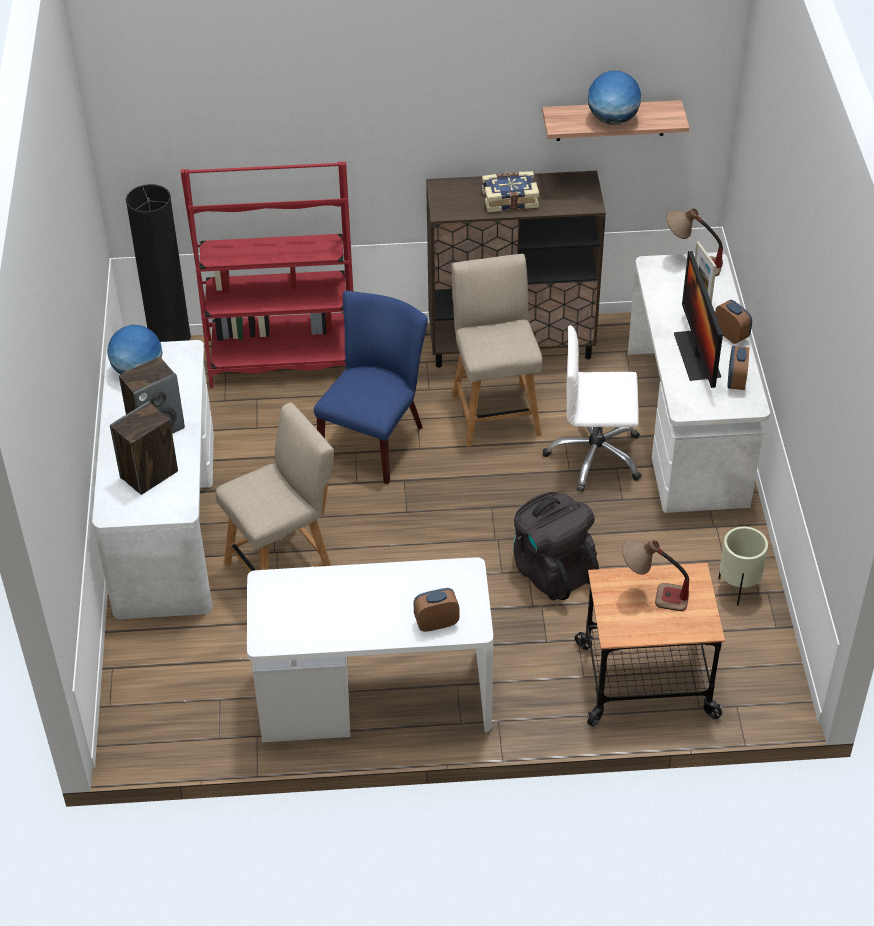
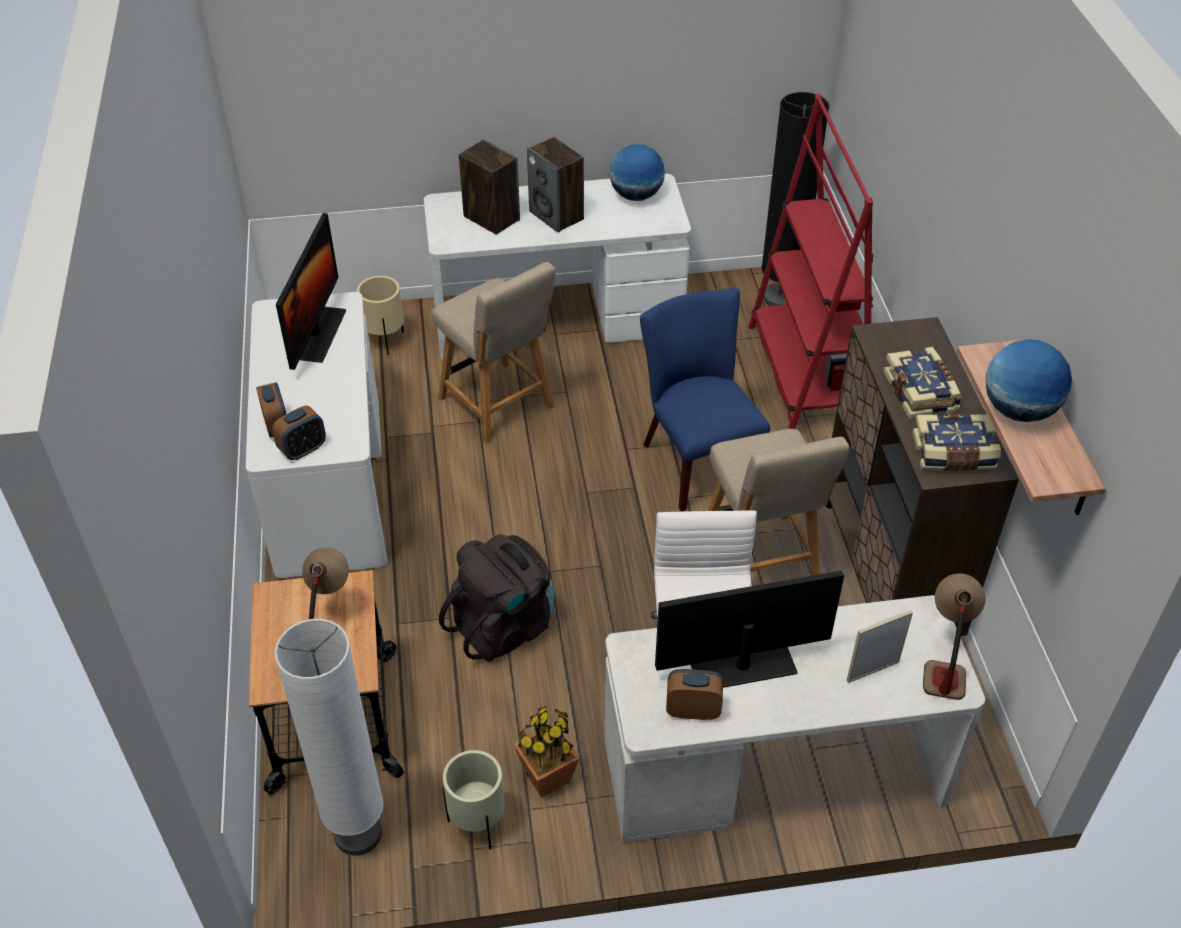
camera: 85 degrees right, 0 degrees up
blue chair [314,291,428,484] -> blue chair turned 135 degrees counterclockwise [640,288,770,512]
beige chair [451,254,543,447] -> beige chair turned 90 degrees clockwise [708,429,849,576]
alarm clock [715,300,752,344] -> alarm clock moved to [272,406,326,460]
none -> white floor lamp [274,619,384,855]
none -> monitor [276,213,346,370]
none -> beige planter [357,276,404,355]
none -> potted plant [513,706,580,797]
none -> book [912,414,1001,471]

